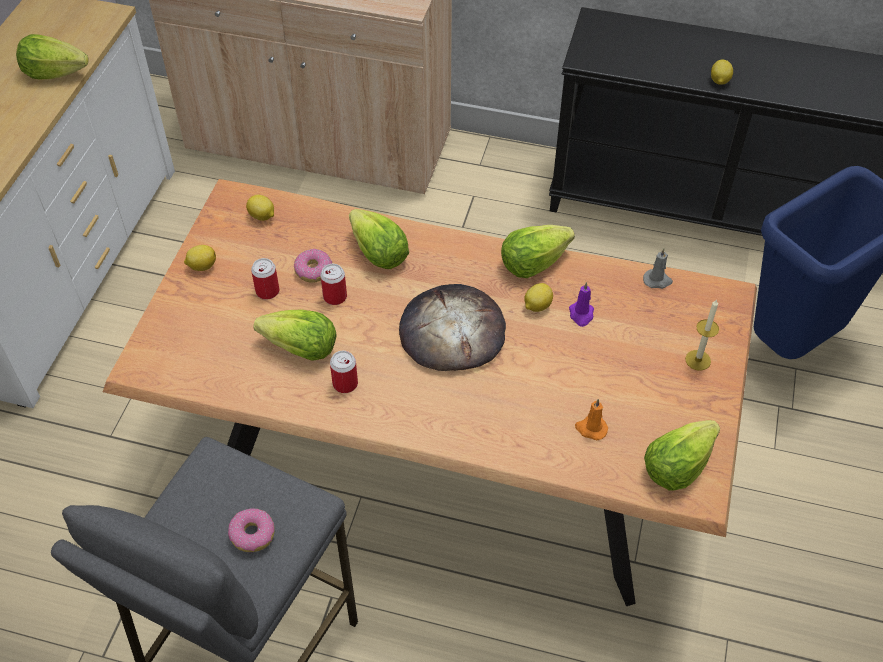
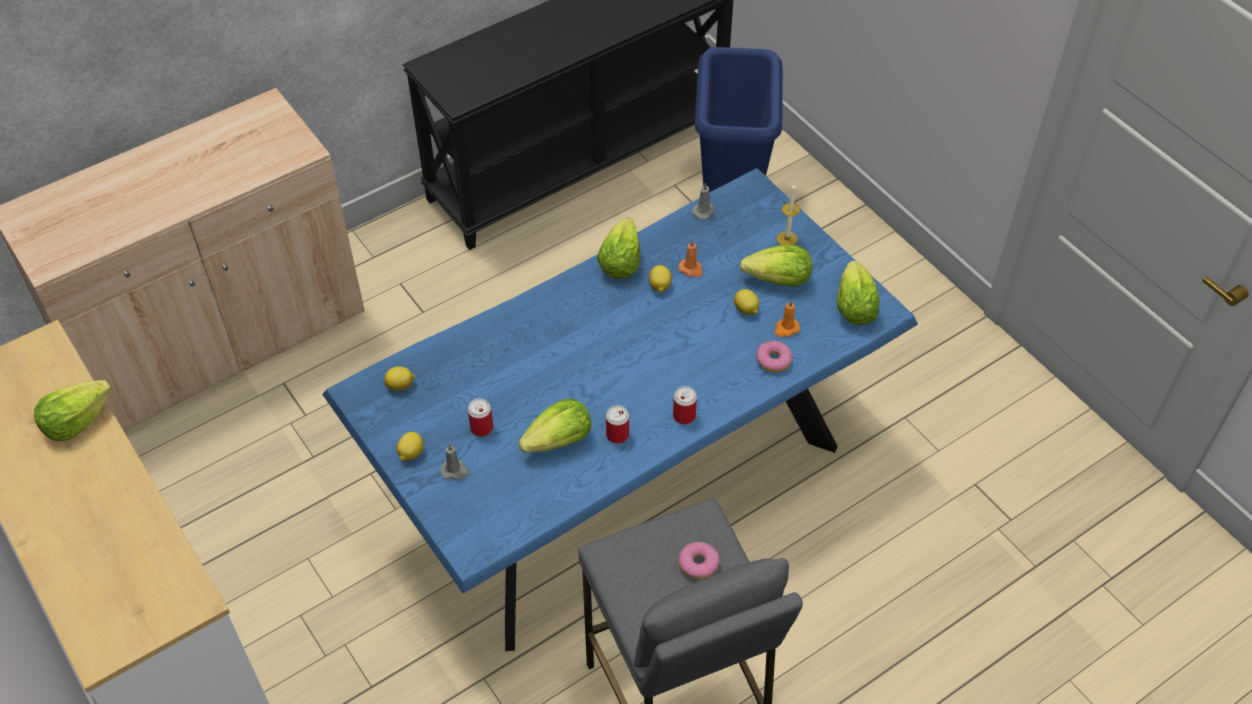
camera: 50 degrees left, 0 degrees up
brown dining table [103,179,757,606] -> blue dining table [322,168,918,651]
donut [294,249,332,283] -> donut moved to [756,341,793,372]
can [320,264,347,305] -> can moved to [673,386,697,424]
lettuce [349,209,409,269] -> lettuce moved to [740,245,812,287]
bread [399,284,506,371] -> none
purple candle [569,282,594,327] -> orange candle [679,240,703,277]
lemon [711,59,733,85] -> lemon moved to [734,289,759,315]
none -> grey candle [440,444,470,480]

